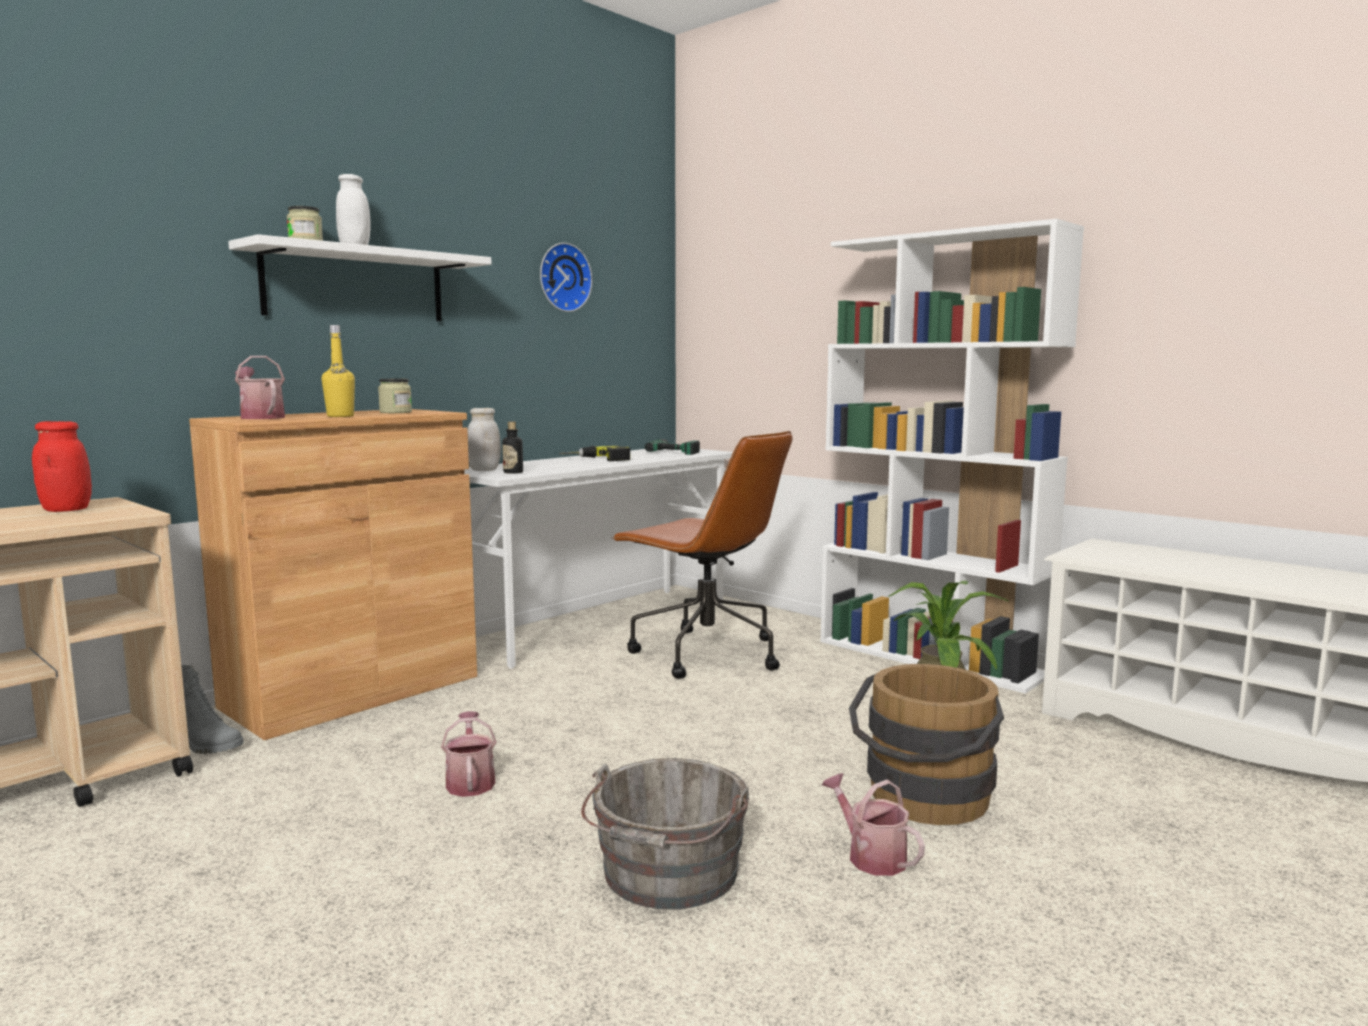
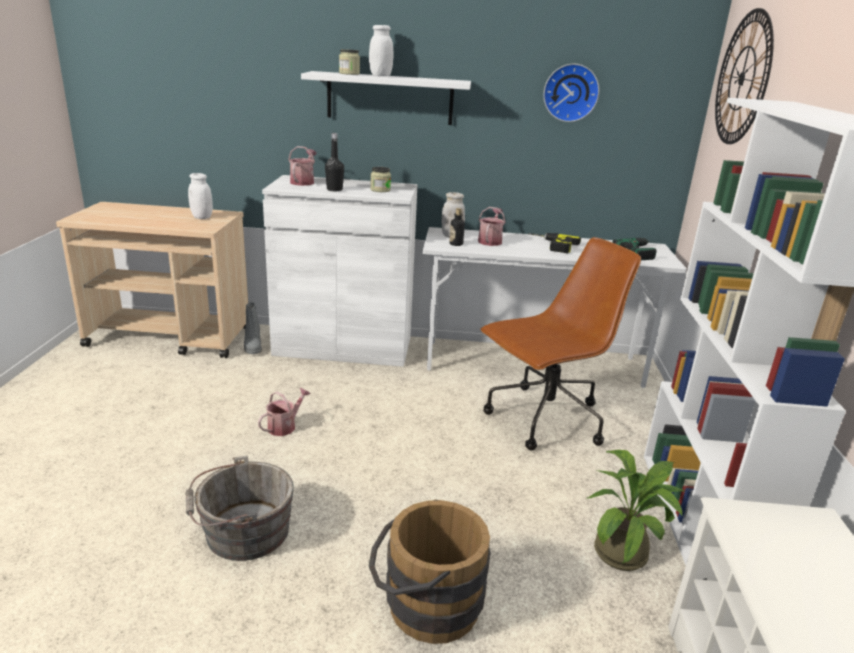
camera: 50 degrees right, 15 degrees up
red jar [32,421,92,512] -> white jar [188,173,213,219]
brown cabinet [189,409,477,740] -> white cabinet [262,175,418,367]
yellow bottle [322,325,355,417] -> black bottle [325,133,344,191]
brown office chair [611,431,792,679] -> brown office chair turned 120 degrees counterclockwise [480,237,641,451]
watering can [822,773,925,876] -> watering can moved to [478,207,506,246]
none -> wall clock [715,8,774,144]

